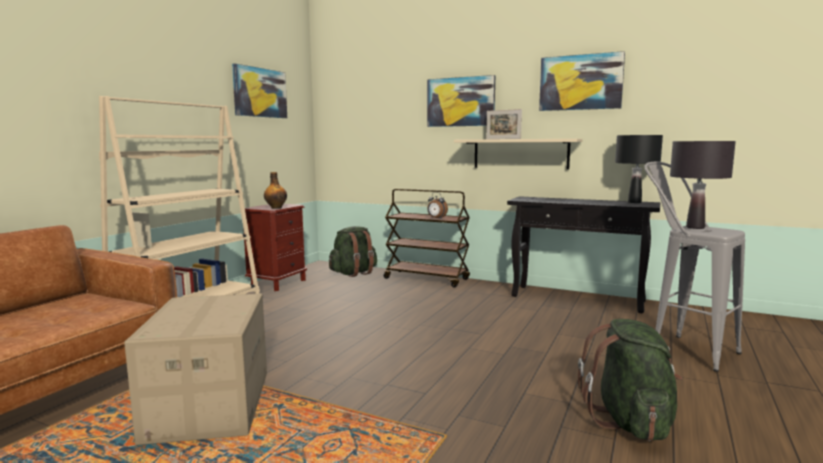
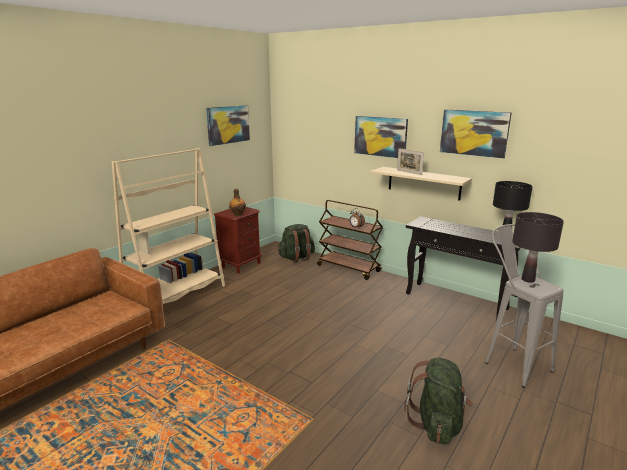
camera: 10 degrees right, 10 degrees up
cardboard box [124,294,267,445] -> none

